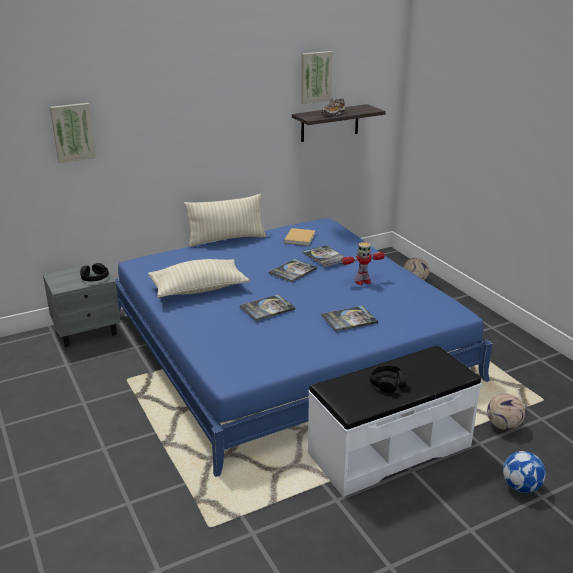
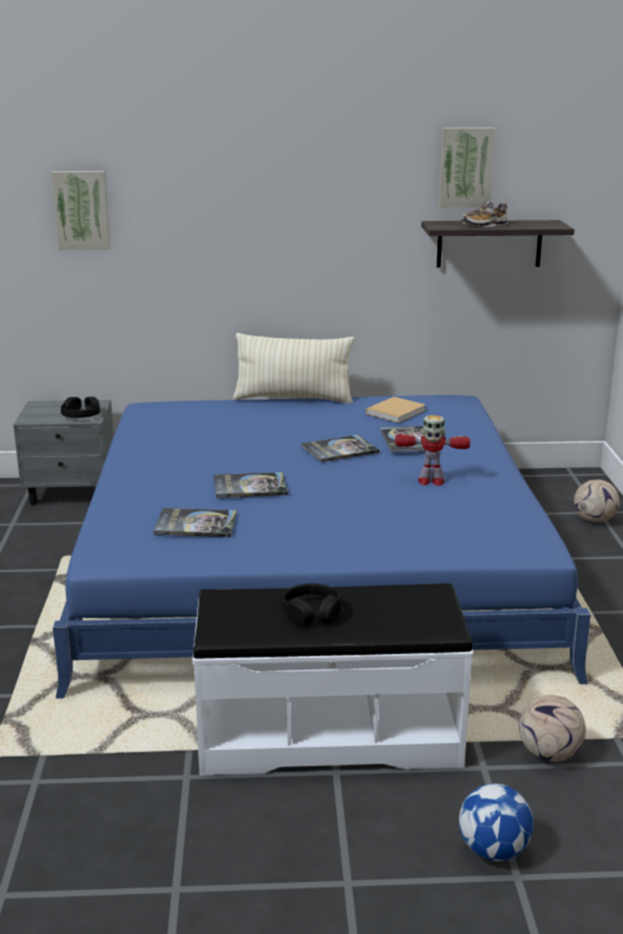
camera: 25 degrees right, 5 degrees down
beige pillow [148,259,250,298] -> none
book [322,306,378,331] -> book moved to [154,508,237,537]

